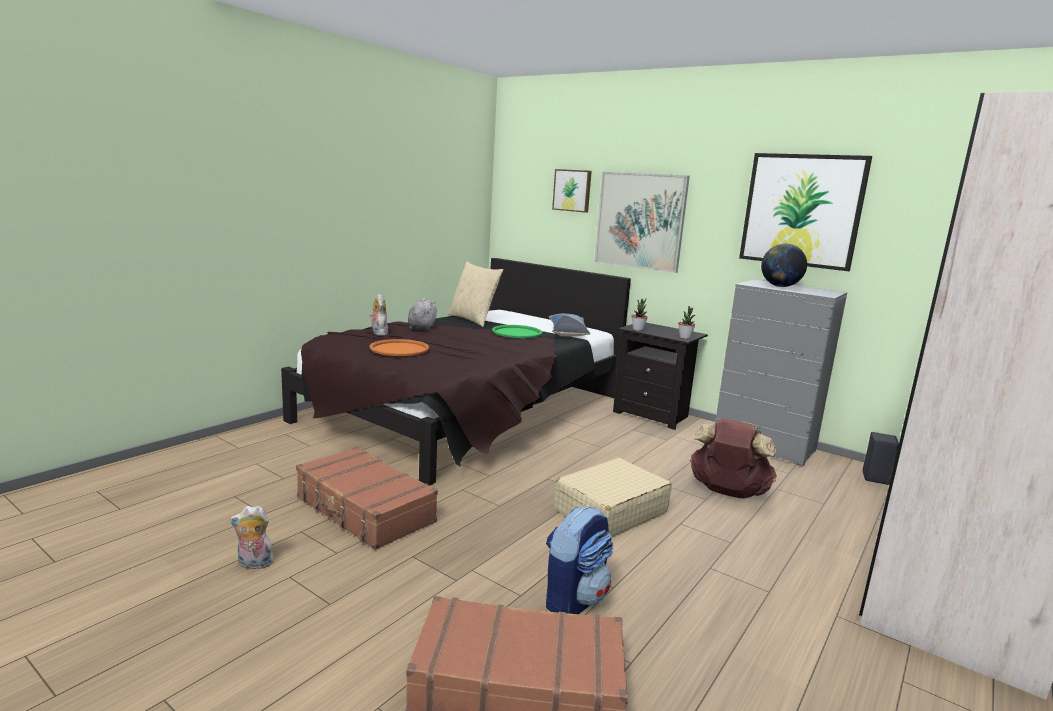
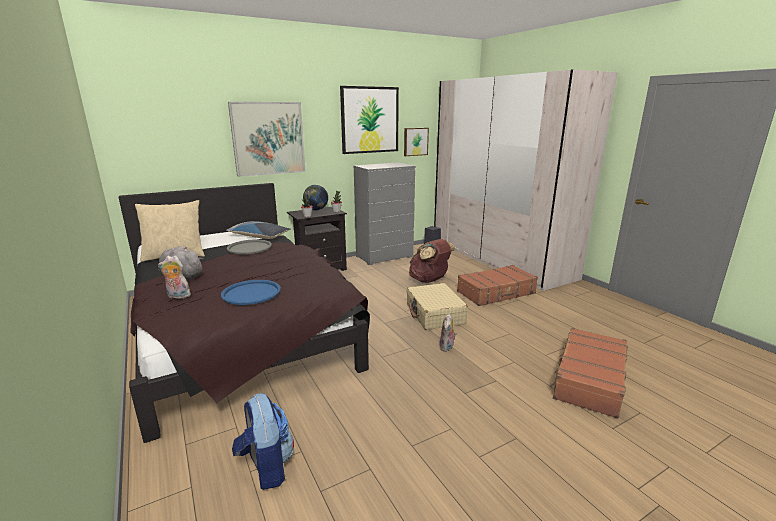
camera: 65 degrees left, 5 degrees up
plush toy [230,505,274,569] -> plush toy moved to [439,314,457,352]
brown suitcase [296,447,438,550] -> brown suitcase moved to [457,265,538,306]
orange tray [370,339,429,356] -> blue tray [221,280,281,305]
green tray [492,325,542,338] -> grey tray [227,239,272,254]
backpack [546,506,613,614] -> backpack moved to [232,393,294,490]
picture [552,169,592,213] -> picture moved to [404,128,429,156]
globe [761,244,807,287] -> globe moved to [303,185,328,210]

